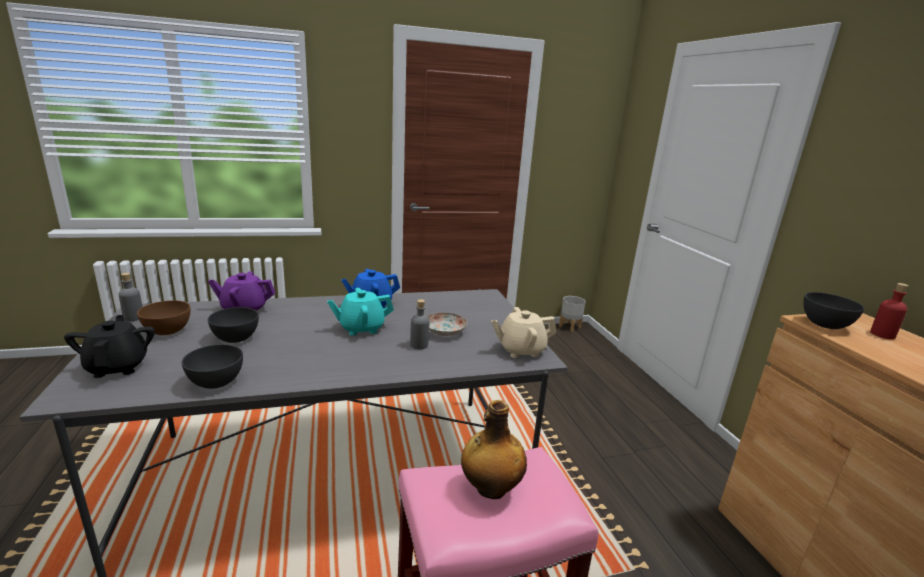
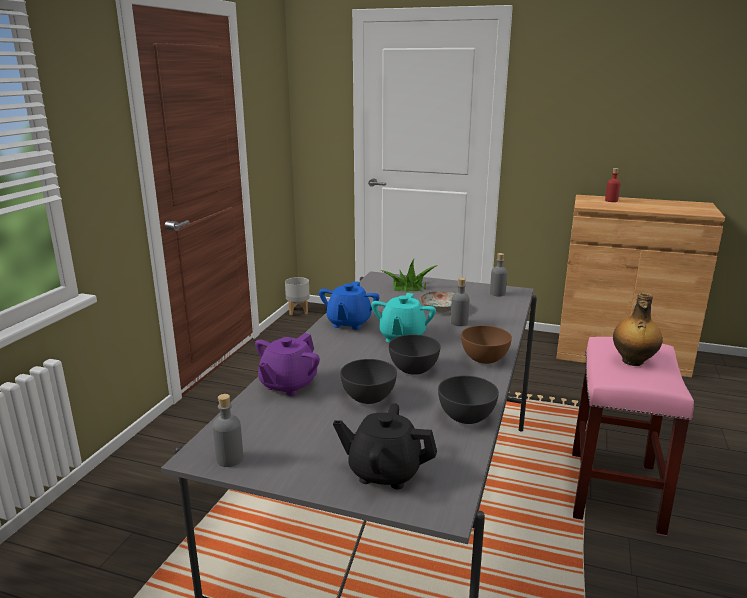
camera: 55 degrees left, 0 degrees up
brown bowl [137,300,191,335] -> brown bowl moved to [461,325,512,364]
beige teapot [491,307,556,358] -> grey bottle [490,253,507,296]
grey bowl [803,292,865,329] -> grey bowl moved to [389,335,441,375]
none -> potted plant [381,259,438,292]

